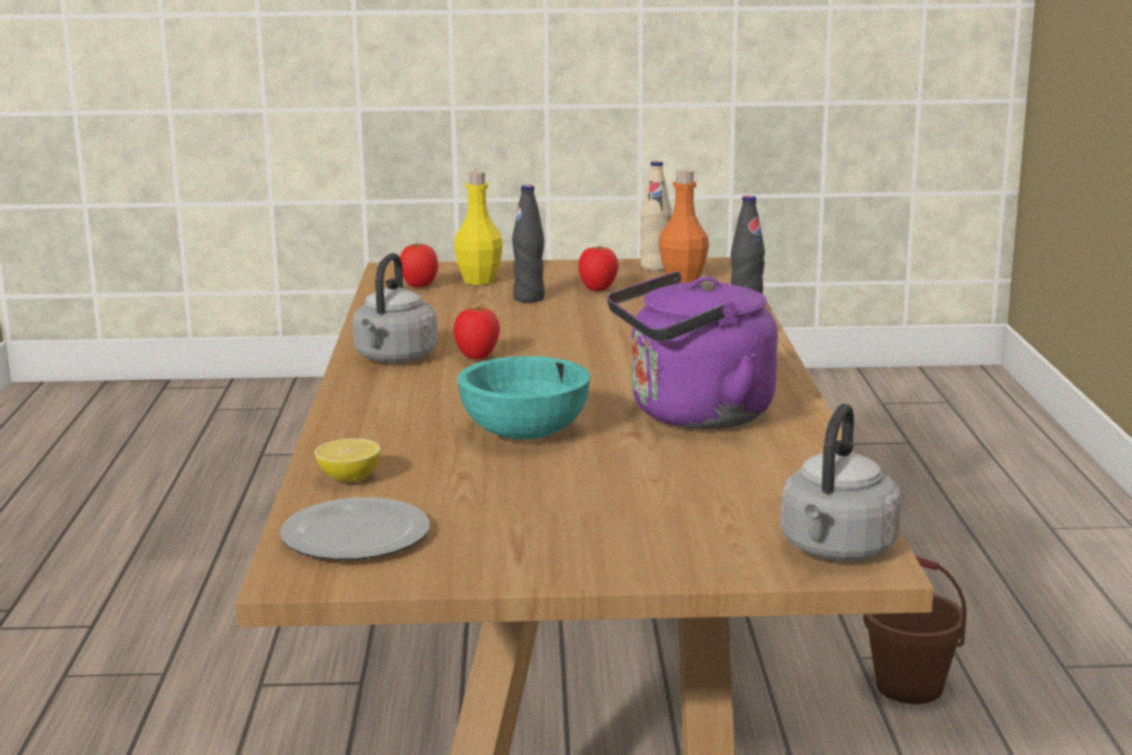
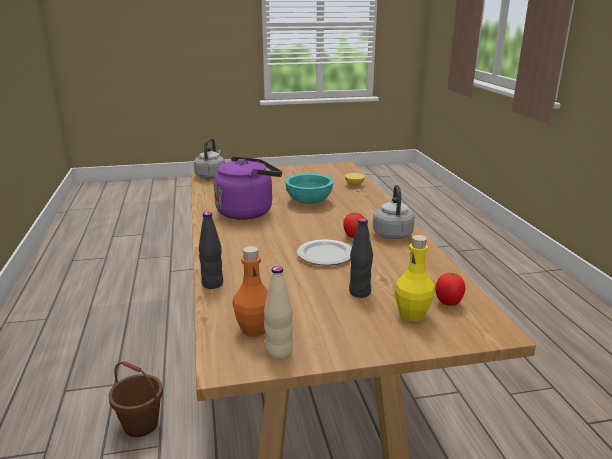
camera: 170 degrees right, 5 degrees up
plate [280,497,430,560] -> plate moved to [297,240,352,265]
tomato [578,246,619,291] -> none

